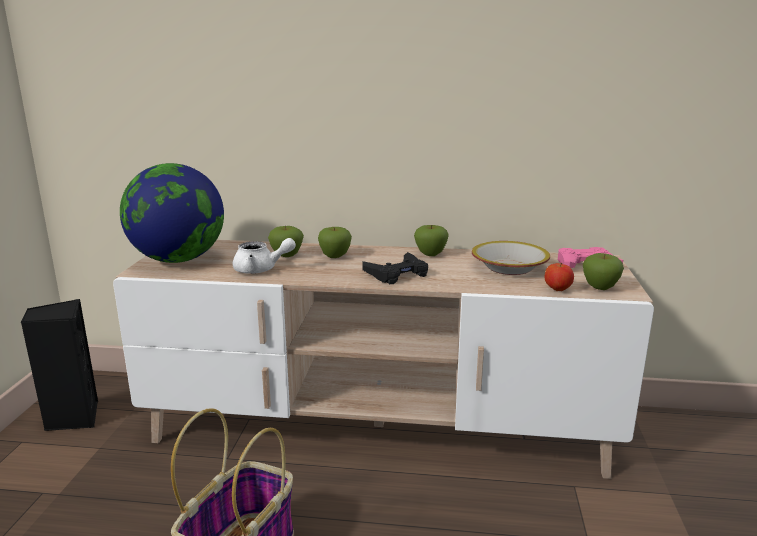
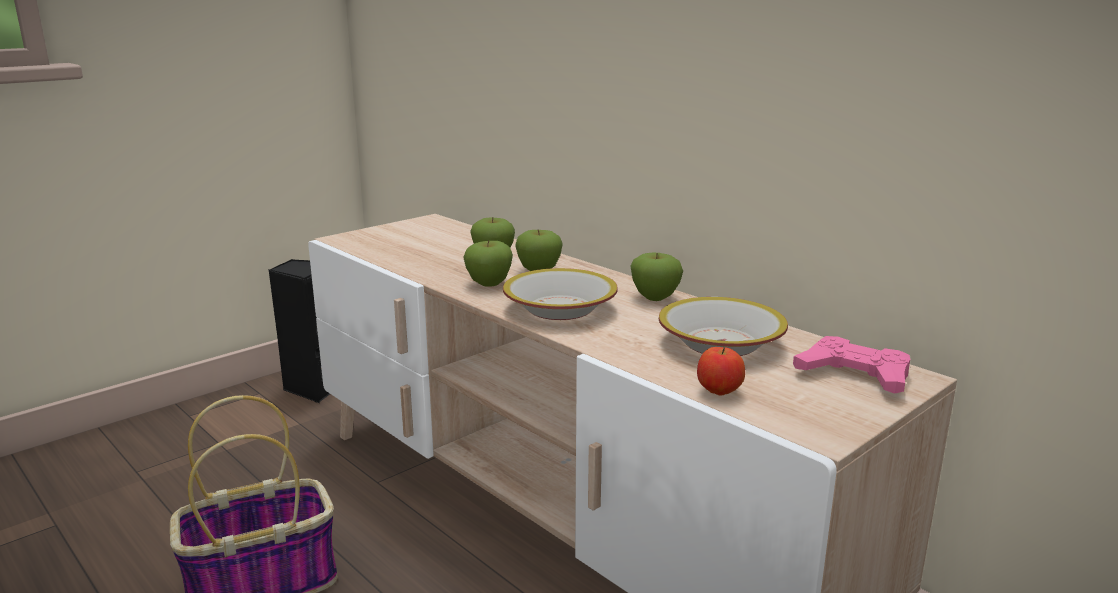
camera: 40 degrees right, 0 degrees up
globe [120,163,224,263] -> none
white teapot [233,238,296,274] -> none
black game controller [362,252,428,284] -> bowl [503,268,618,320]
apple [583,253,624,290] -> apple moved to [463,240,513,287]

